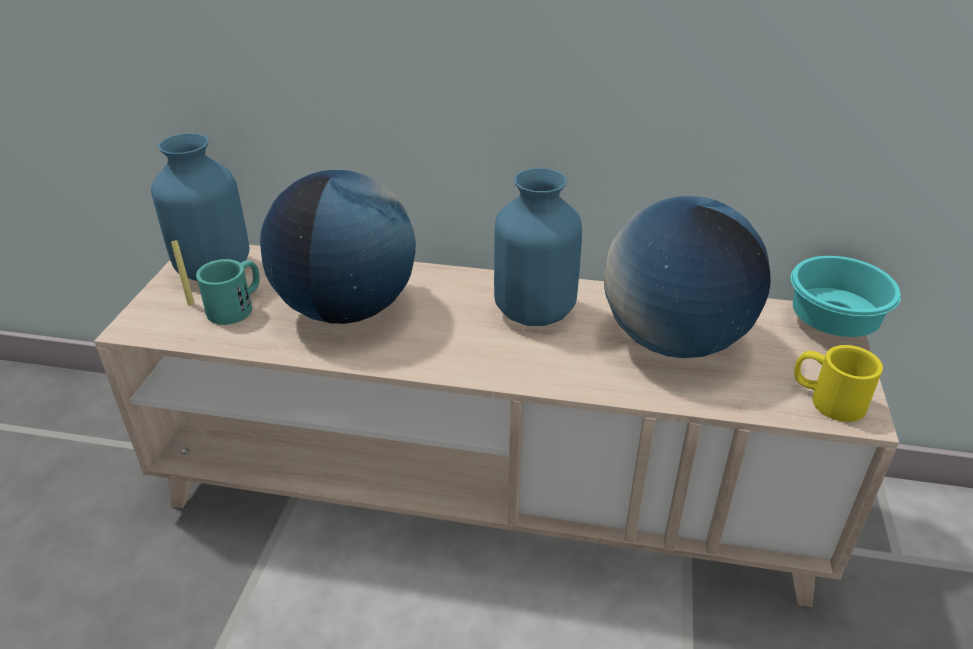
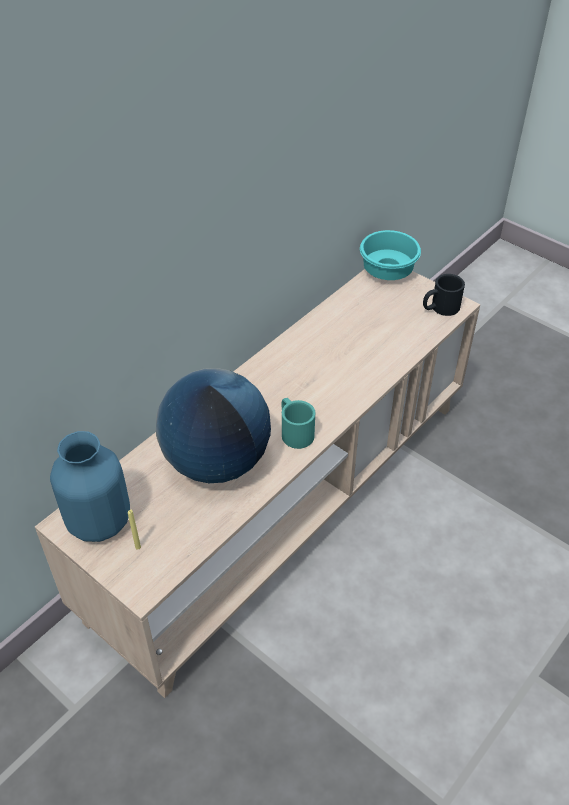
camera: 60 degrees left, 10 degrees up
turquoise mug [196,259,260,325] -> turquoise mug moved to [281,398,316,449]
blue vase [494,168,582,326] -> none
globe [604,196,771,358] -> none
yellow mug [794,345,883,422] -> black mug [423,274,465,316]

